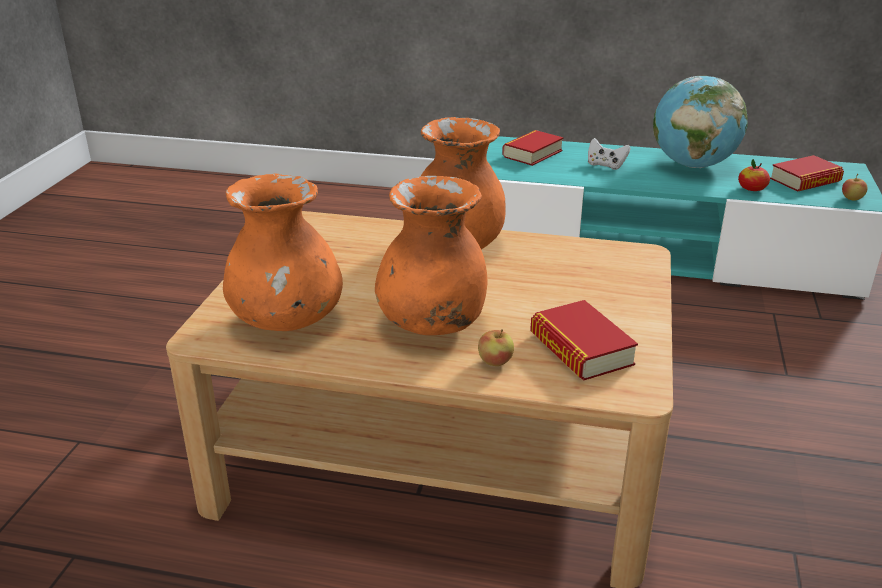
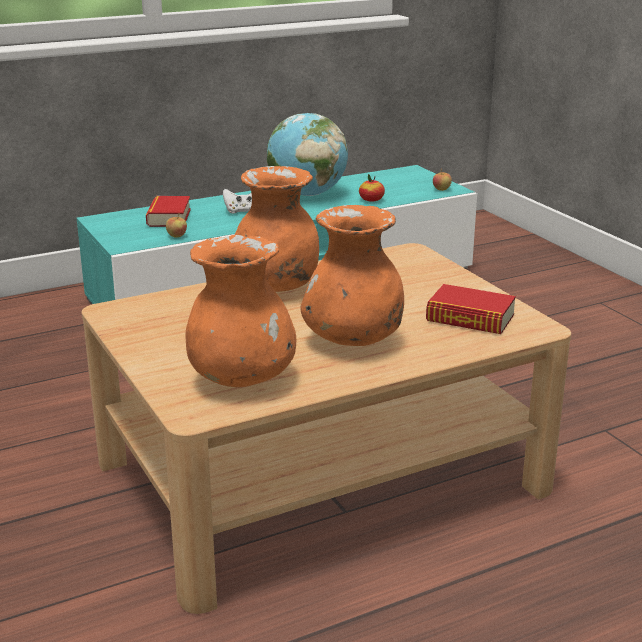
camera: 40 degrees left, 5 degrees down
apple [478,329,514,366] -> apple moved to [166,213,187,237]
book [770,155,844,192] -> none

